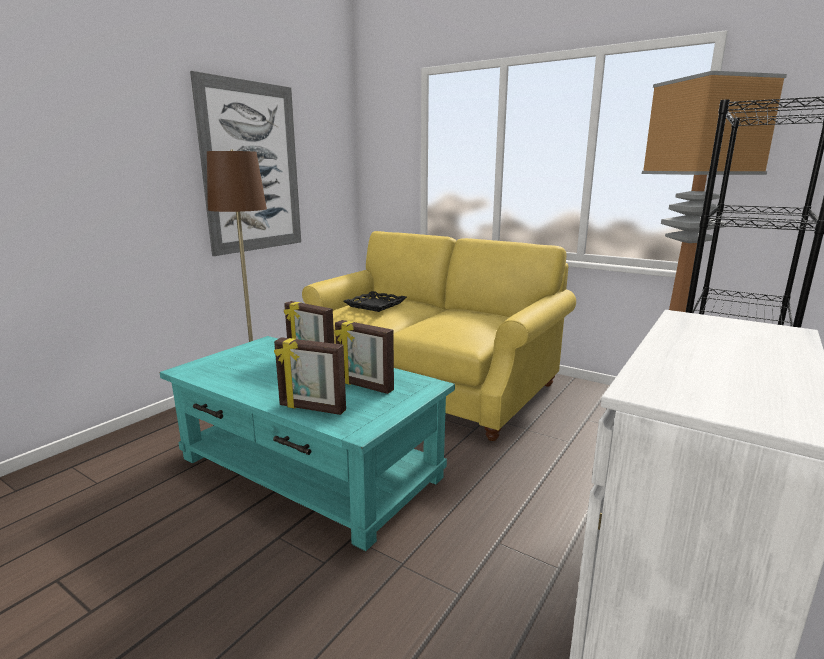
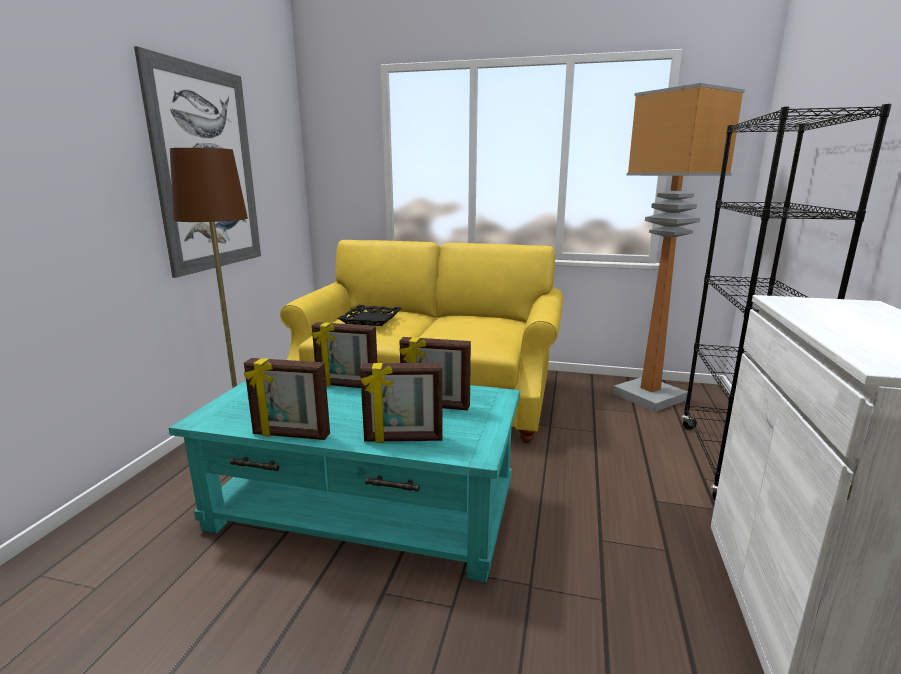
camera: 20 degrees left, 0 degrees up
none -> picture frame [244,358,330,440]

